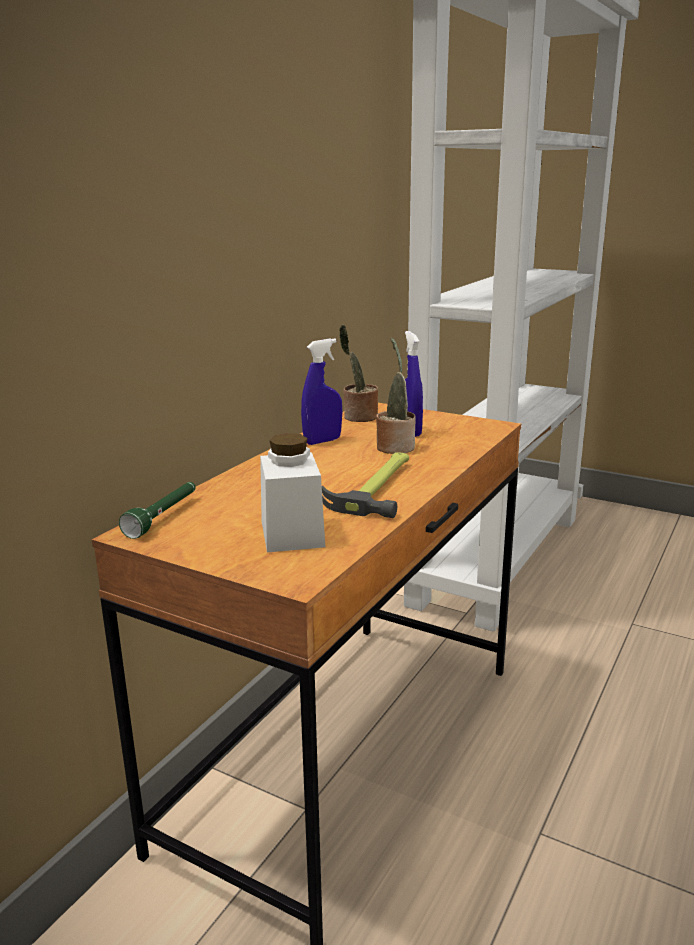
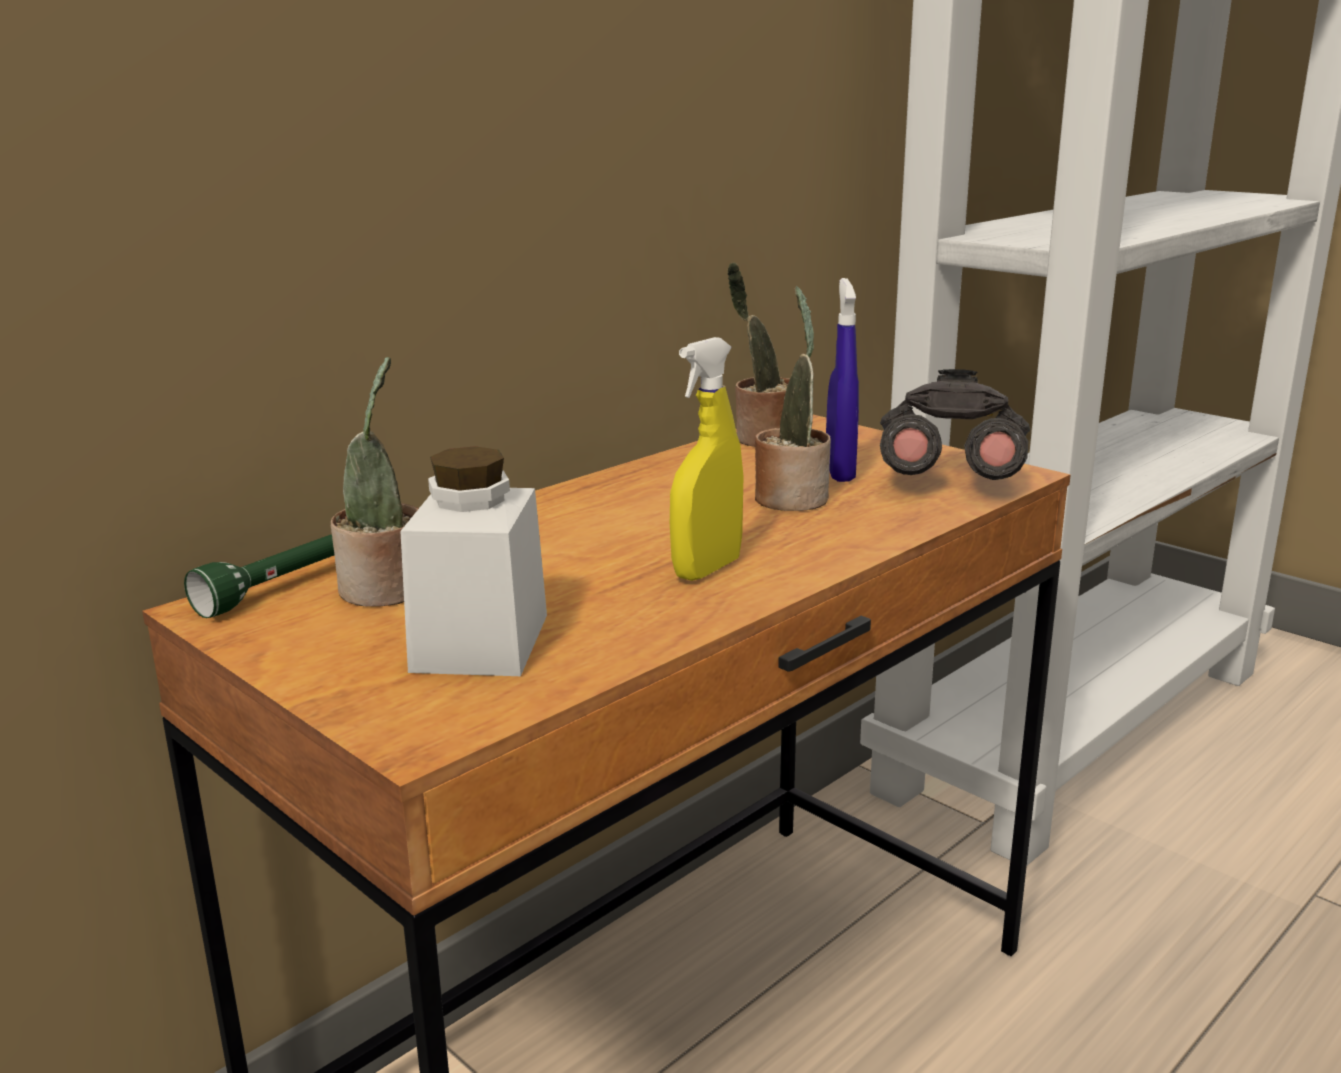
camera: 15 degrees right, 0 degrees up
blue spray bottle [301,338,342,445] -> none
hammer [322,452,409,518] -> yellow spray bottle [670,337,744,581]
none -> potted plant [331,357,419,607]
none -> grey binoculars [880,369,1030,480]

